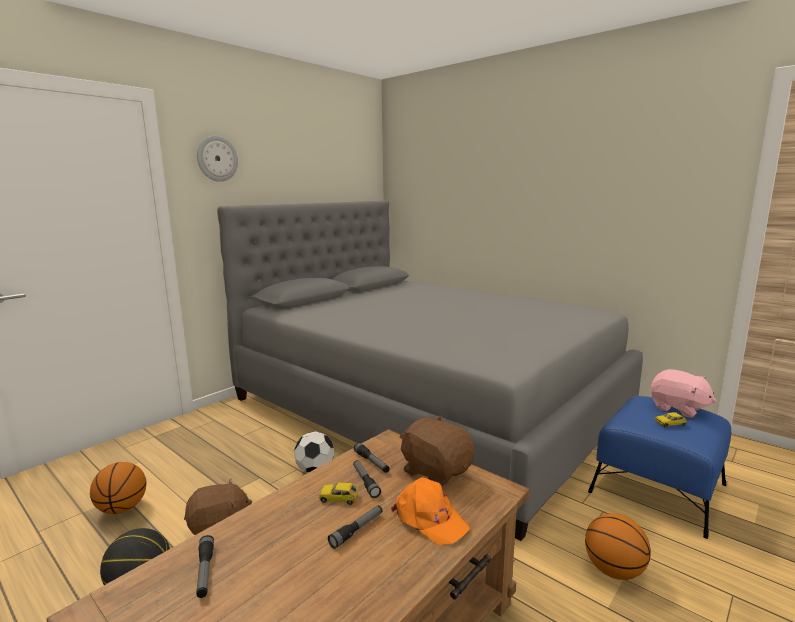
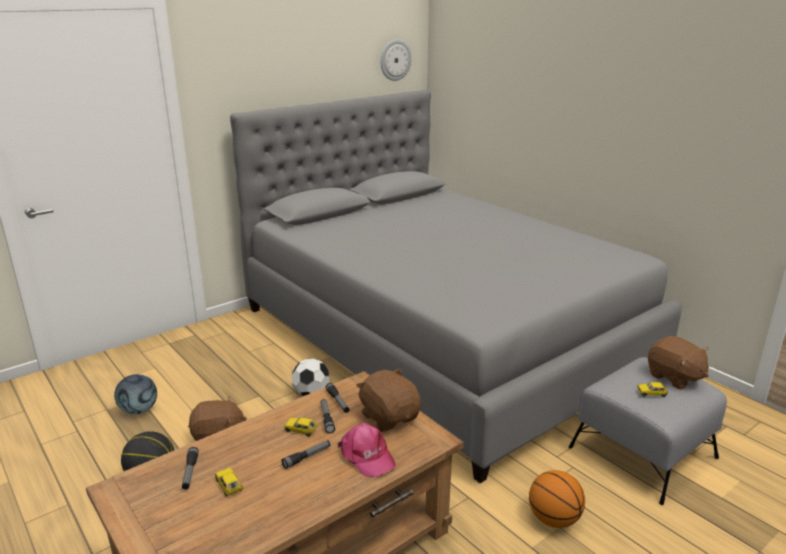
camera: 10 degrees right, 10 degrees up
basketball [90,462,146,514] -> football [114,374,157,414]
wall clock [197,136,238,182] -> wall clock moved to [380,39,412,81]
orange cap [391,477,470,545] -> pink cap [338,423,396,477]
blue ottoman [588,396,731,539] -> grey ottoman [569,357,727,505]
pink plush toy [650,369,717,418] -> brown plush toy [648,336,709,389]
none -> toy car [215,468,243,496]

